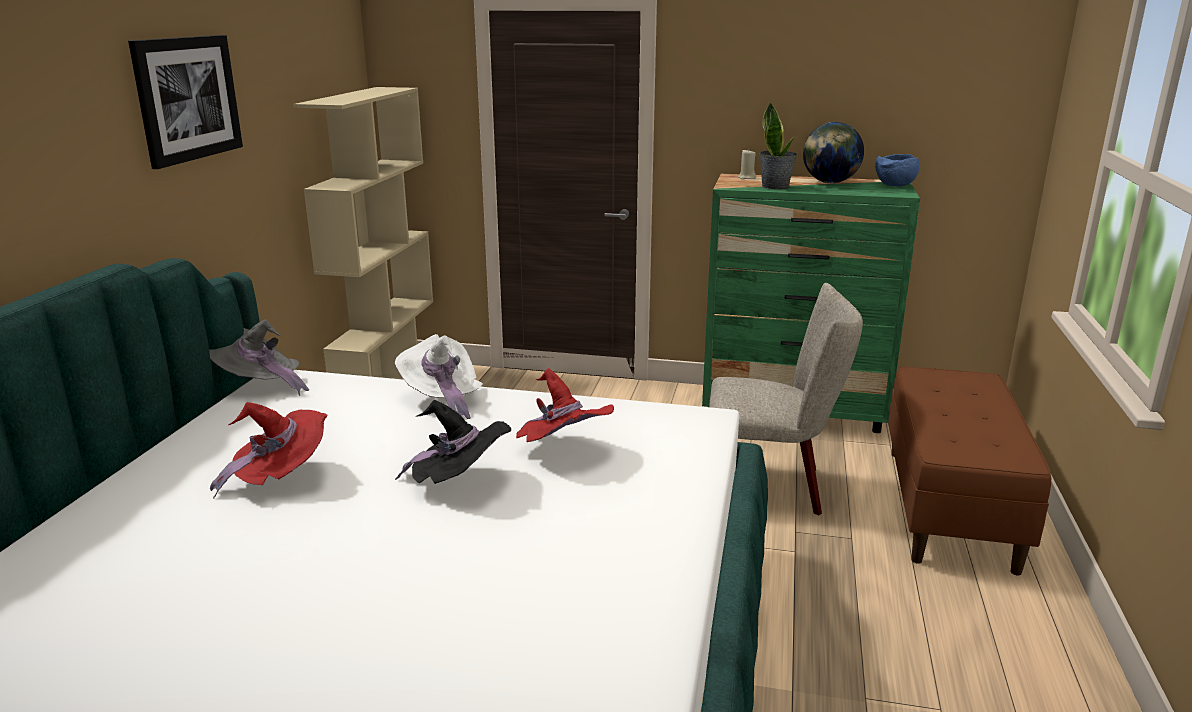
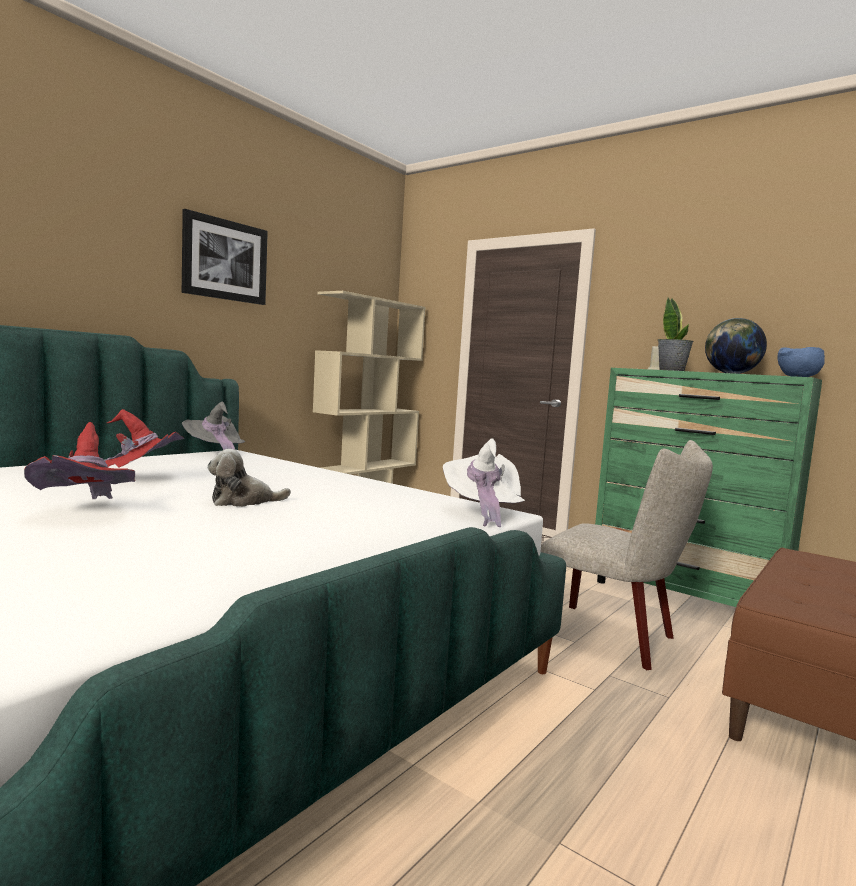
camera: 25 degrees right, 15 degrees down
white hat [395,334,483,419] -> white hat moved to [443,438,525,527]
black hat [395,400,511,484] -> plush toy [207,449,291,507]
red hat [516,368,614,442] -> red hat moved to [24,422,135,499]

